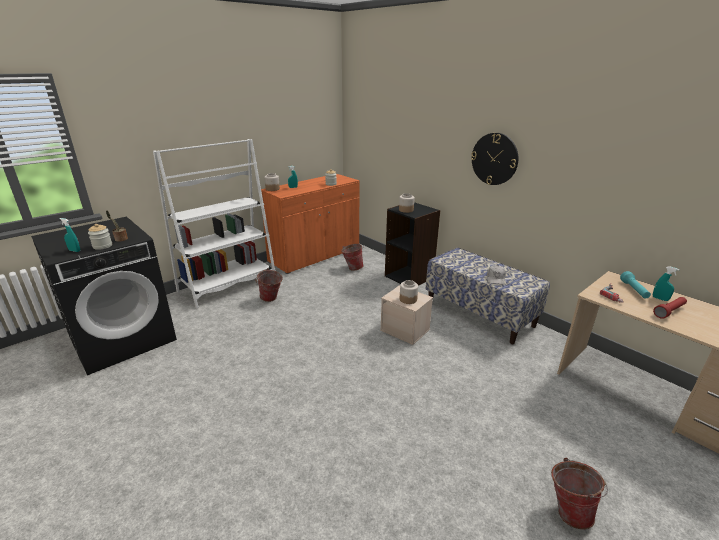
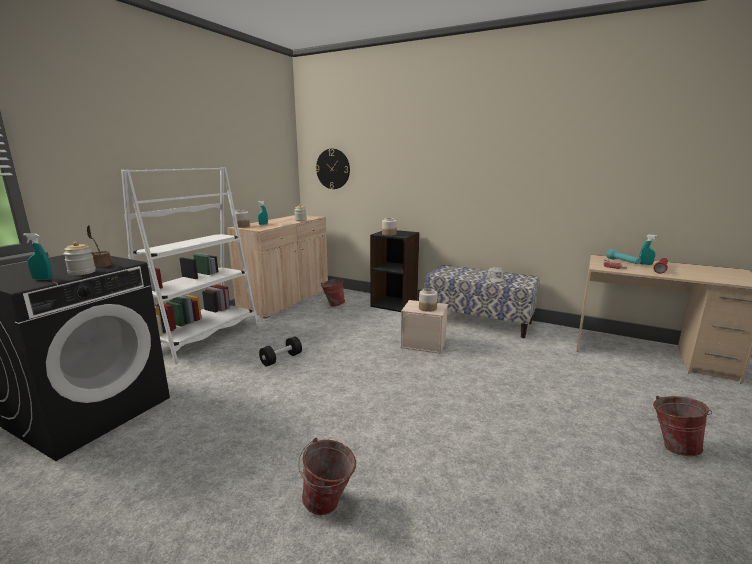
camera: 20 degrees left, 10 degrees down
bucket [255,268,283,302] -> bucket moved to [298,438,356,515]
orange cabinet [261,174,360,274] -> beige cabinet [227,215,328,319]
wall clock [471,133,518,185] -> wall clock moved to [316,149,350,189]
none -> black dumbbell [259,336,302,367]

